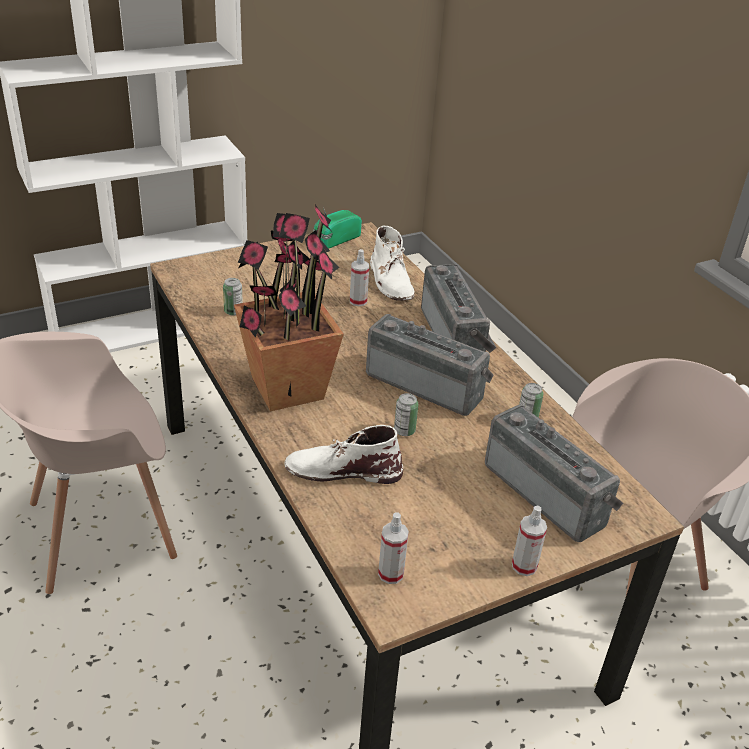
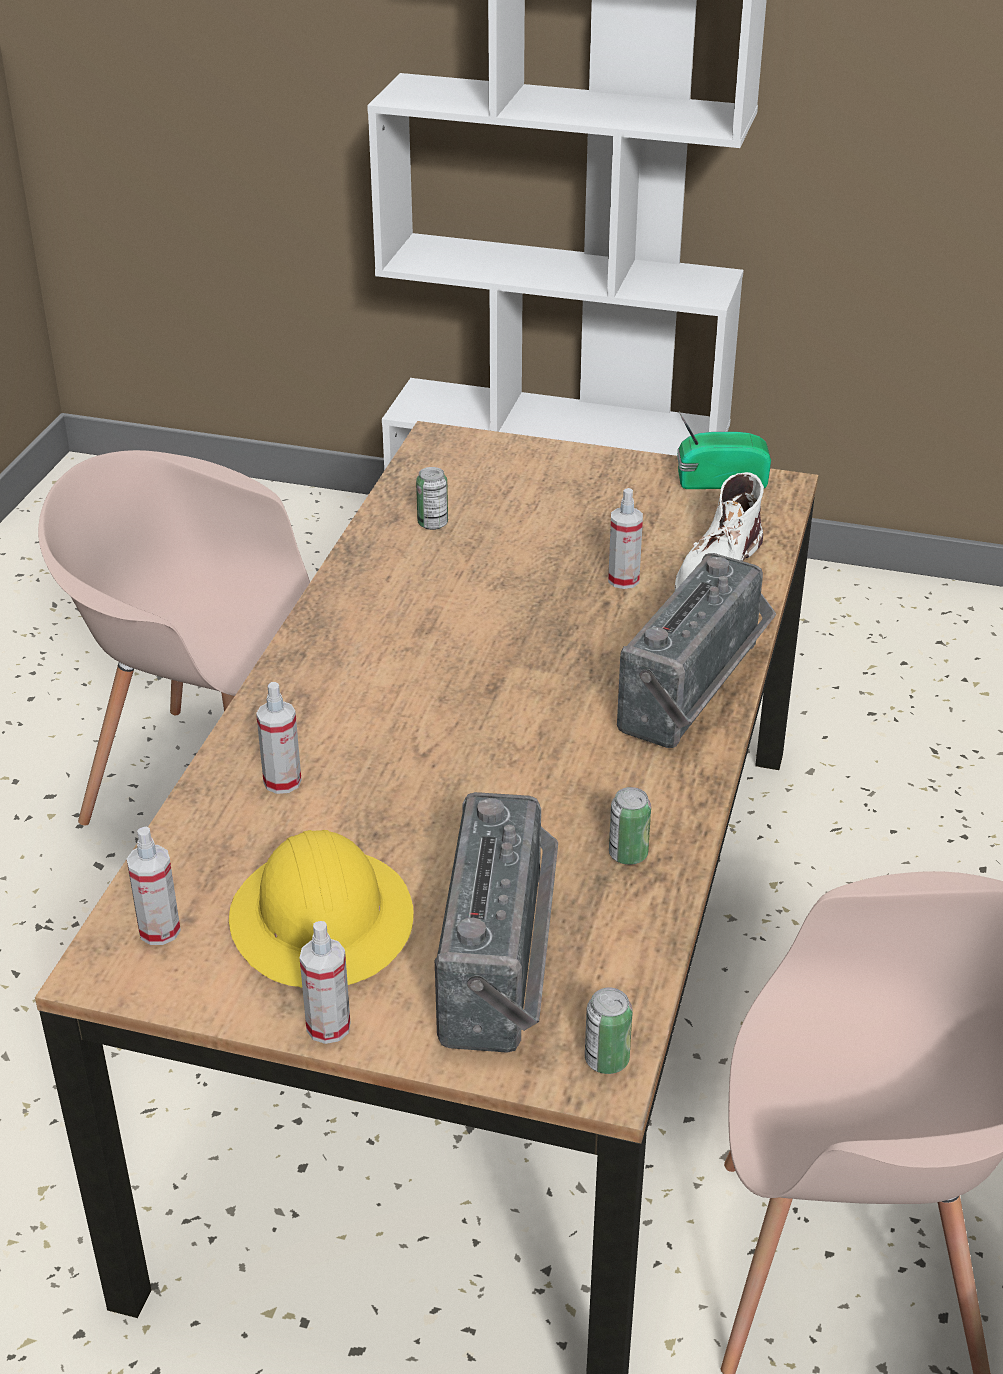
camera: 45 degrees right, 0 degrees up
potted plant [234,204,344,412] -> none
white boot [284,425,403,484] -> spray bottle [256,682,302,794]
radio [366,314,493,416] -> none
can [394,393,418,436] -> can moved to [585,988,633,1074]
none -> yellow hard hat [229,830,413,988]

